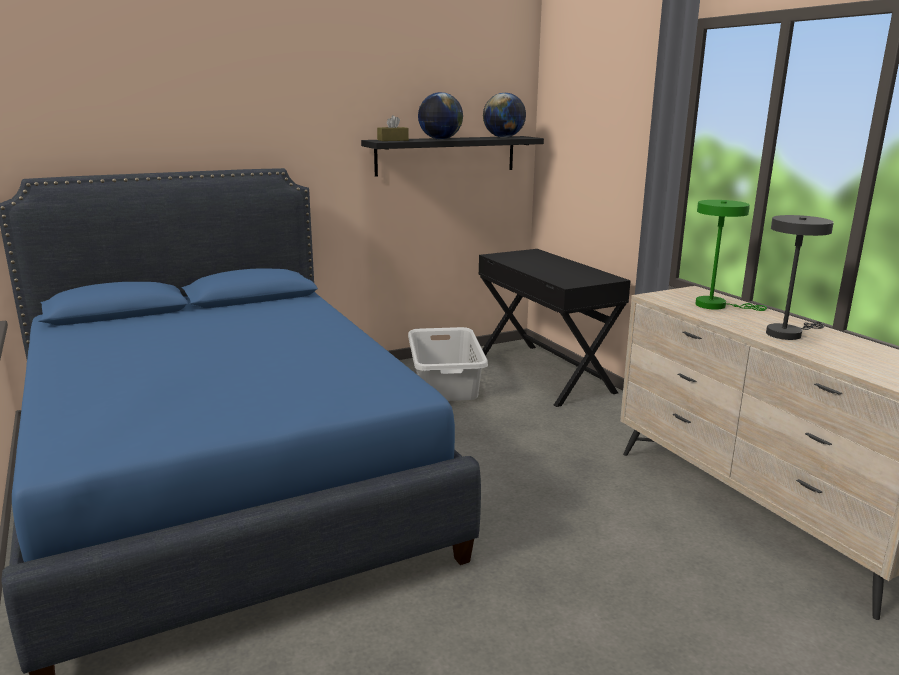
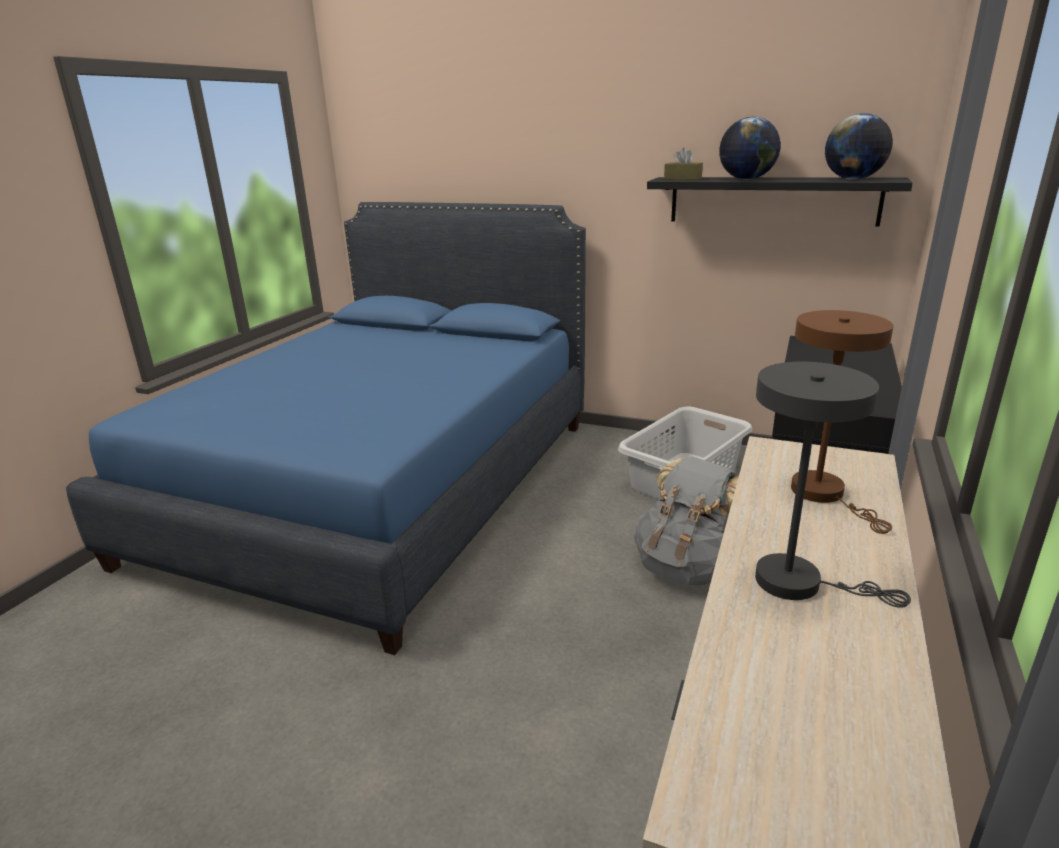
camera: 50 degrees right, 5 degrees up
green table lamp [695,200,767,311] -> brown table lamp [791,310,893,534]
none -> grey backpack [634,457,738,586]

